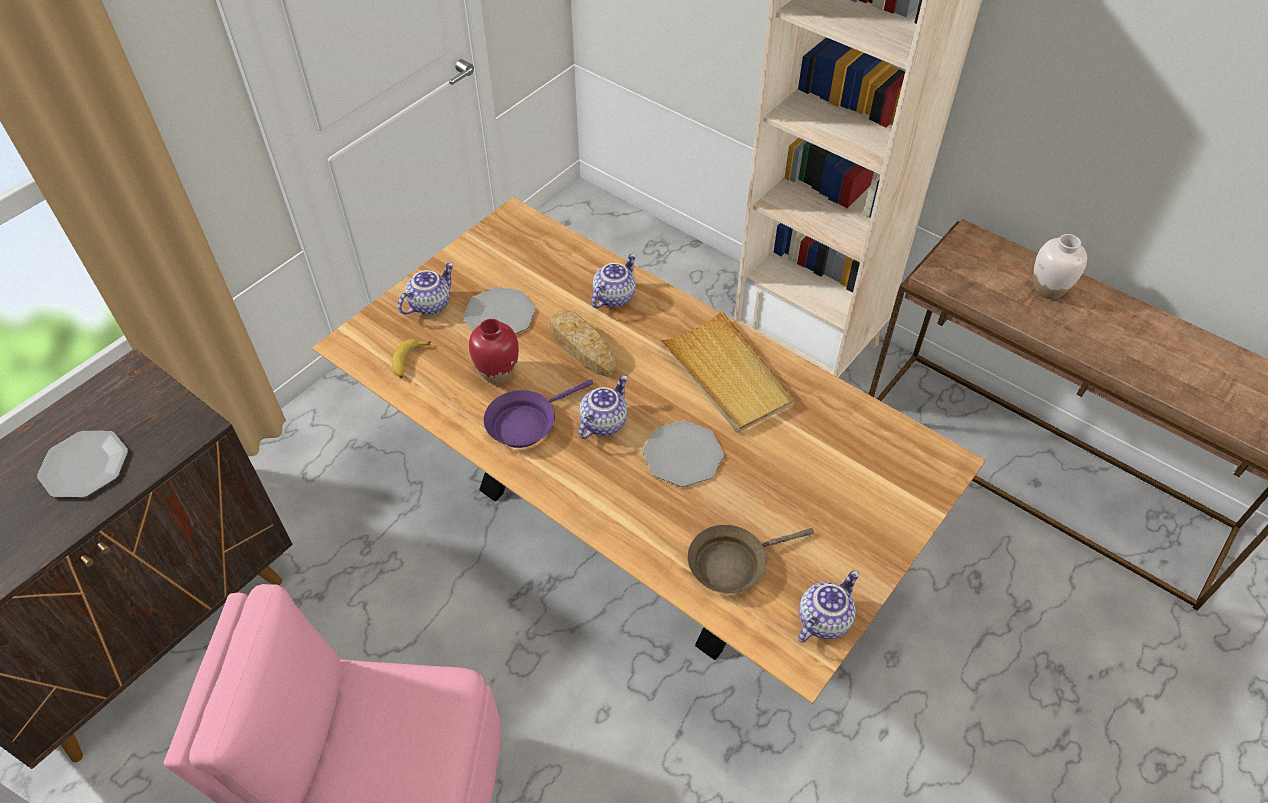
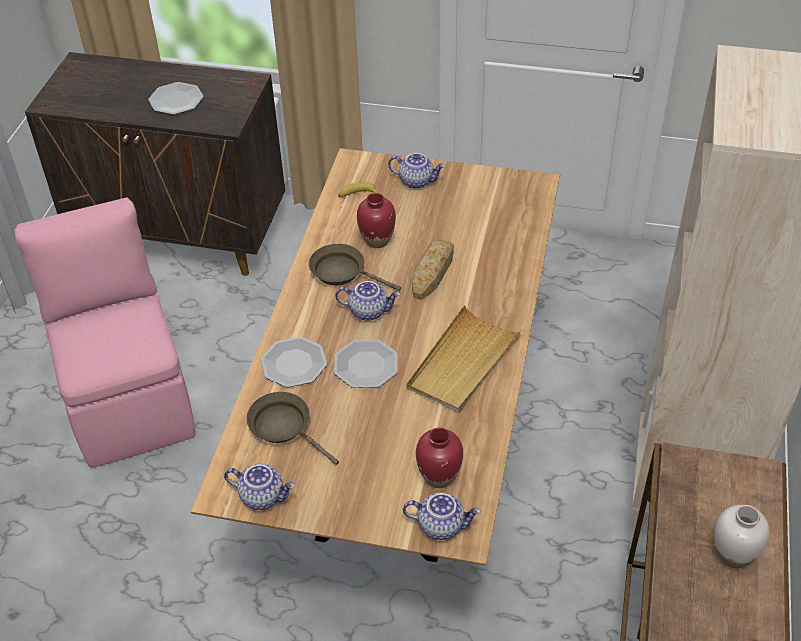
camera: 65 degrees right, 5 degrees down
plate [463,287,536,334] -> plate moved to [261,337,327,387]
purple frying pan [484,379,593,448] -> brown frying pan [309,244,401,291]
teapot [591,254,636,308] -> teapot moved to [403,492,481,540]
none -> red vase [416,427,463,488]

